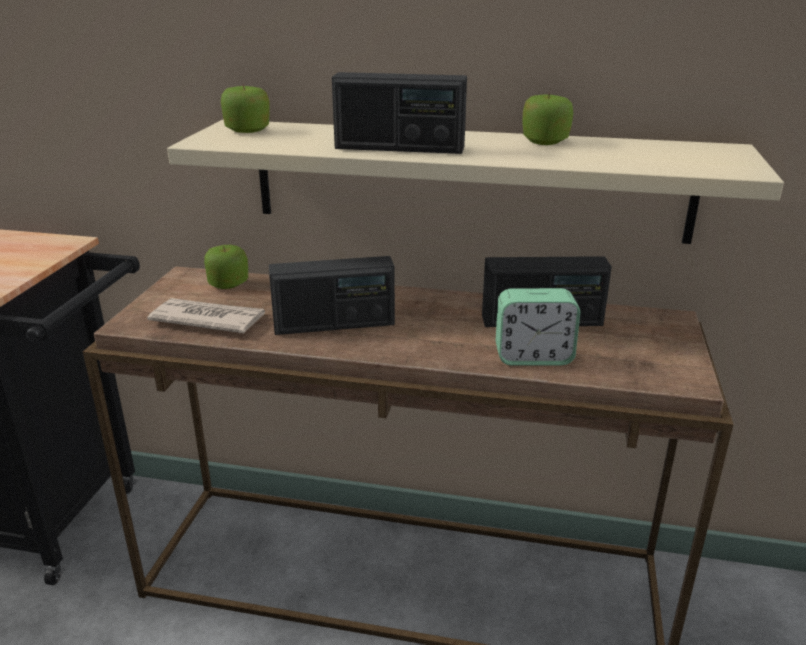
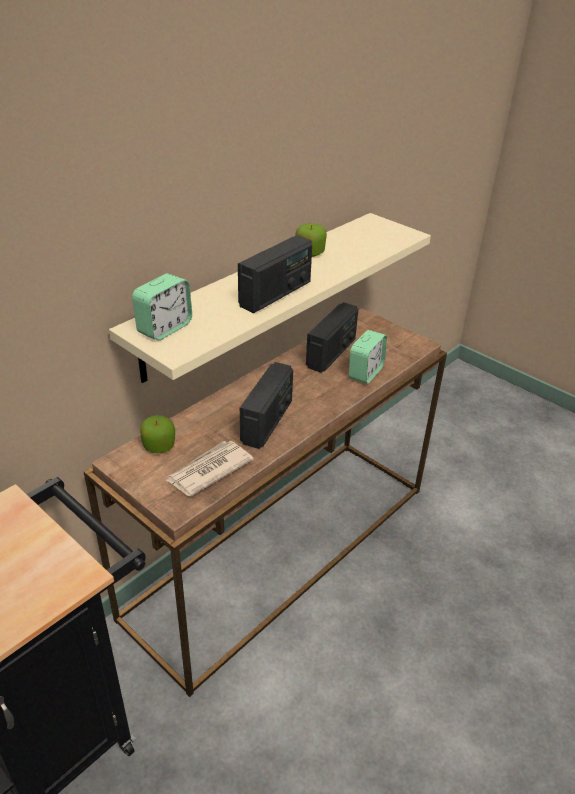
camera: 60 degrees left, 10 degrees up
apple [221,84,270,133] -> alarm clock [132,273,192,341]

